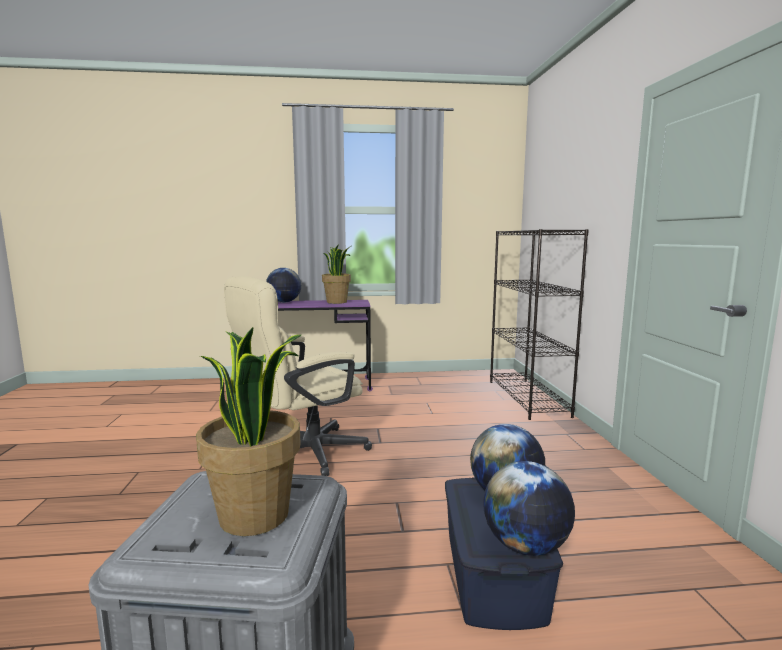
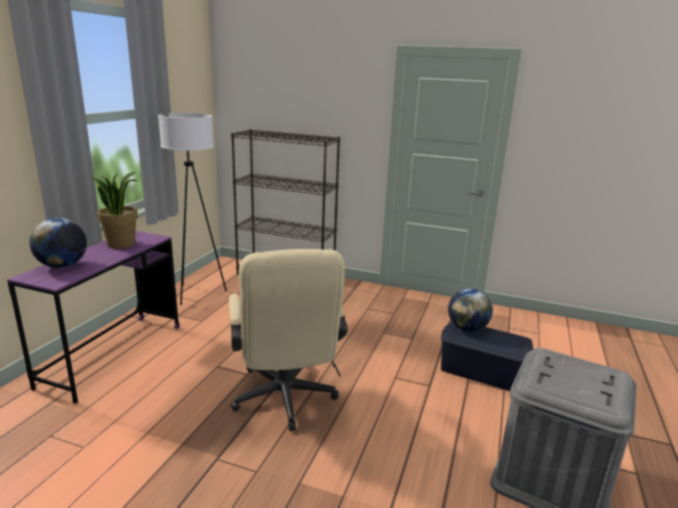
camera: 65 degrees left, 10 degrees up
potted plant [196,327,301,536] -> none
globe [483,461,575,556] -> none
none -> white floor lamp [158,113,227,305]

